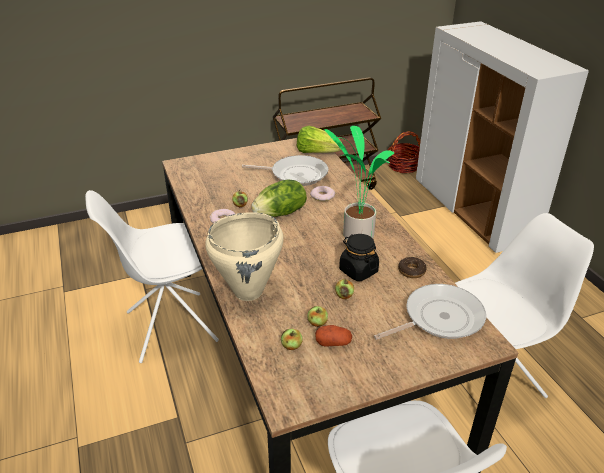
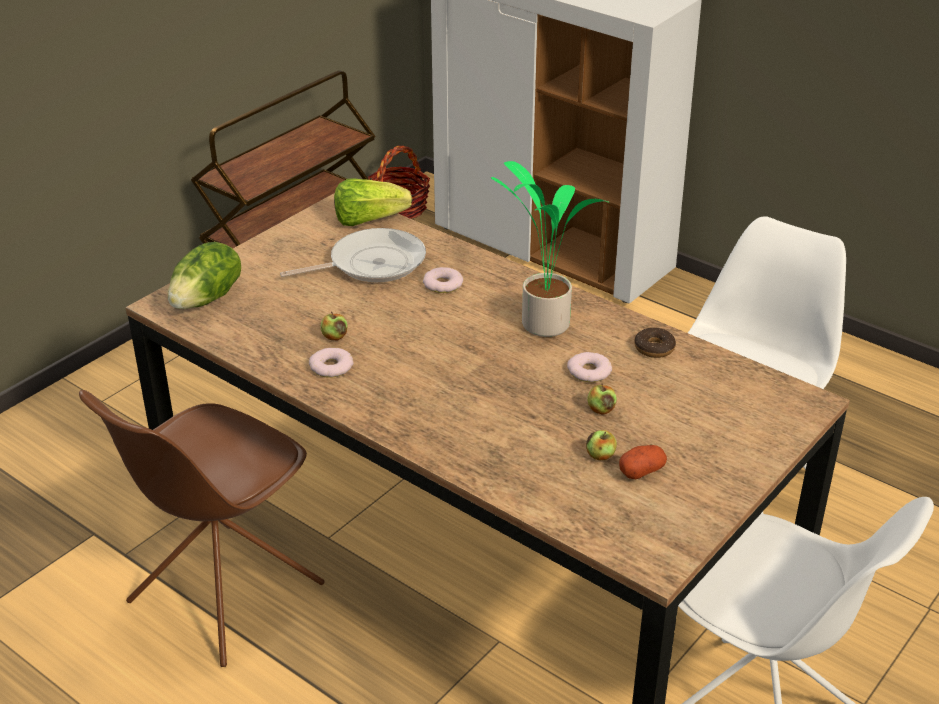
camera: 30 degrees left, 0 degrees up
white chair [85,190,219,363] -> brown chair [79,390,325,667]
beige cooking pot [205,212,283,301] -> none
lettuce [251,180,307,217] -> lettuce moved to [168,242,241,309]
apple [281,329,303,350] -> none
black jar [339,234,379,281] -> donut [567,352,612,382]
frying pan [374,284,486,340] -> none

